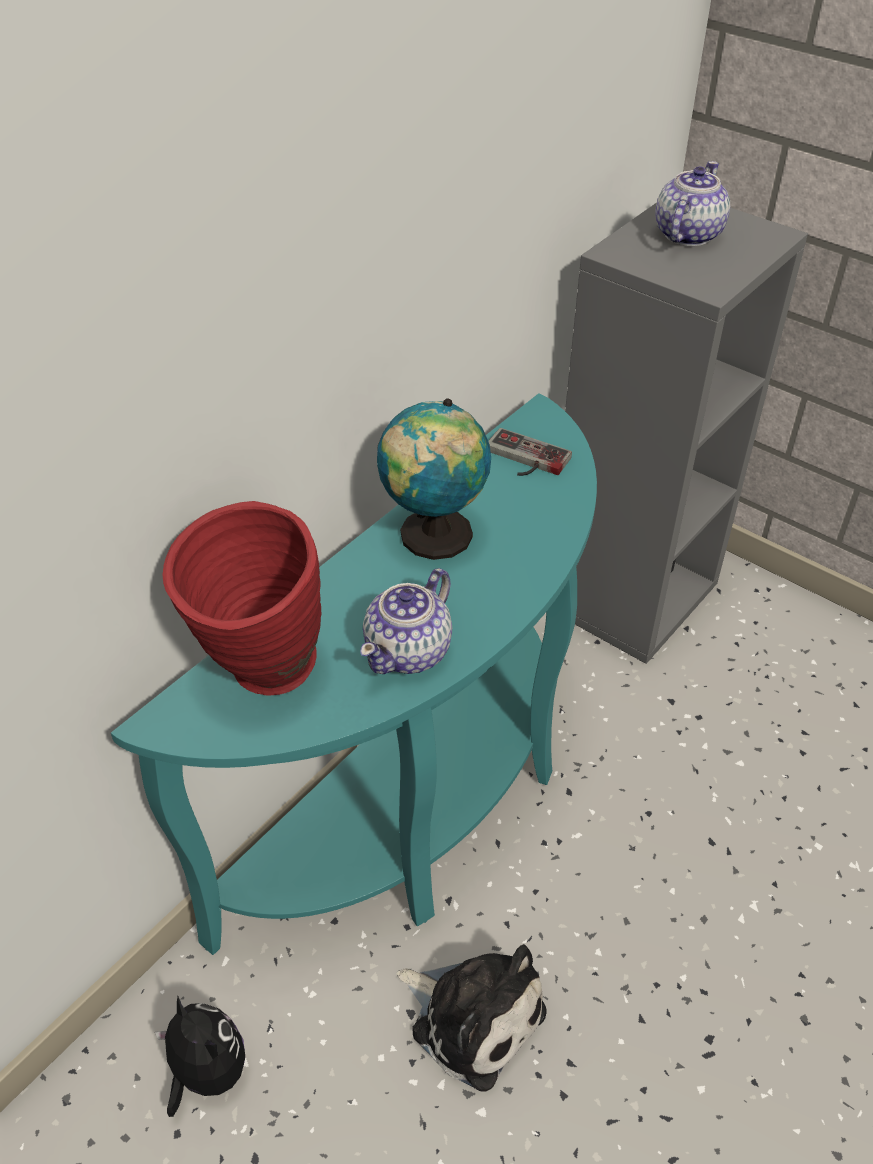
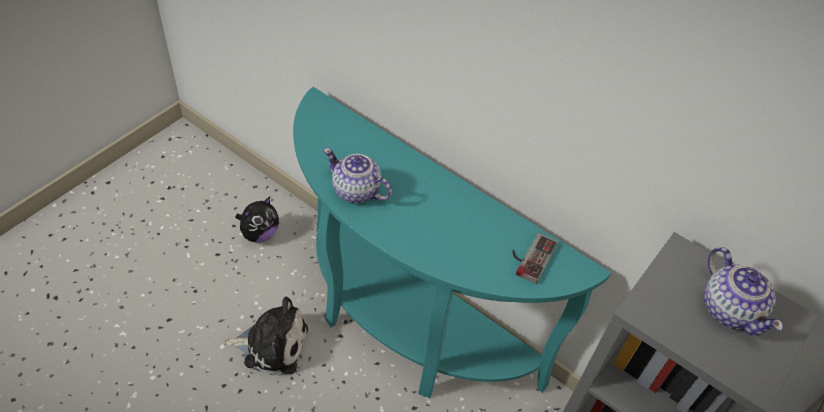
camera: 85 degrees right, 5 degrees up
red vase [163,501,321,696] -> none
globe [377,398,491,560] -> none
plush toy [396,944,547,1092] -> plush toy turned 120 degrees counterclockwise [224,296,308,375]
teapot [655,161,730,246] -> teapot turned 45 degrees clockwise [704,247,783,336]

